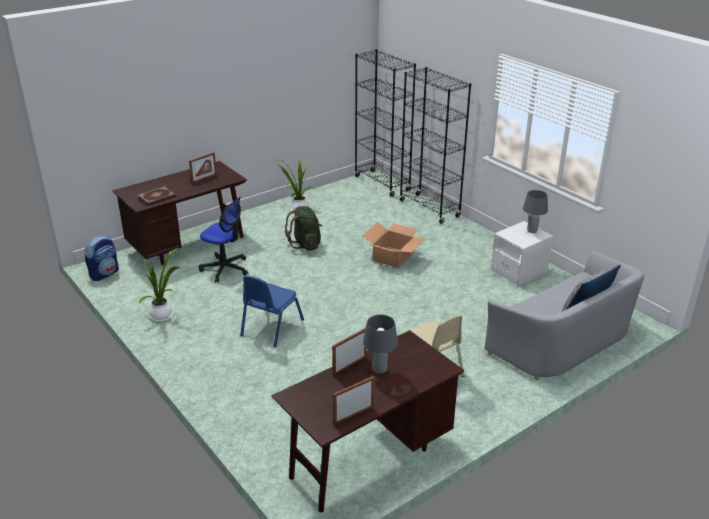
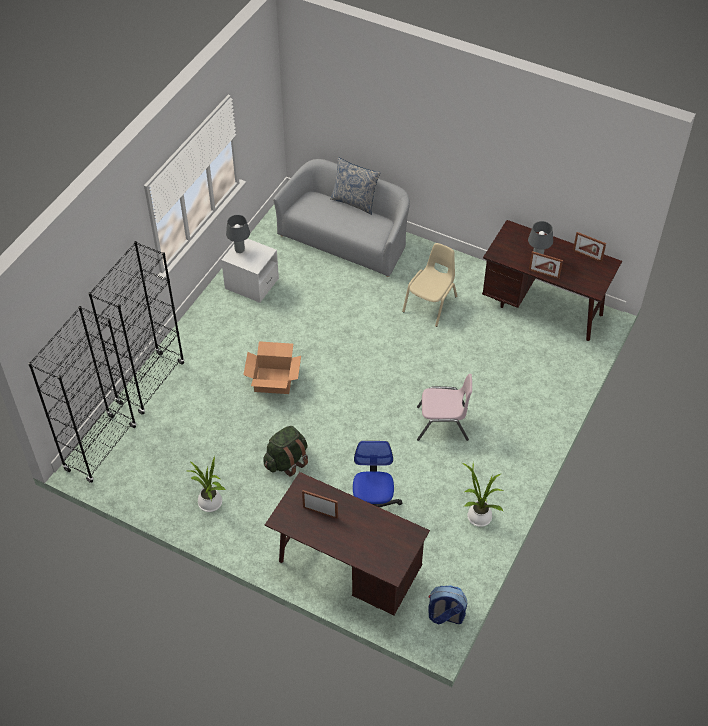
camera: 115 degrees left, 20 degrees up
book [137,186,176,206] -> none
blue chair [240,275,304,347] -> pink chair [417,374,472,441]

